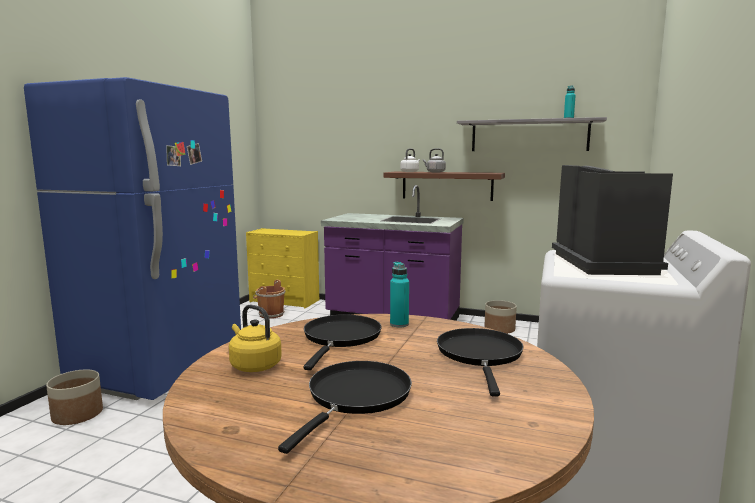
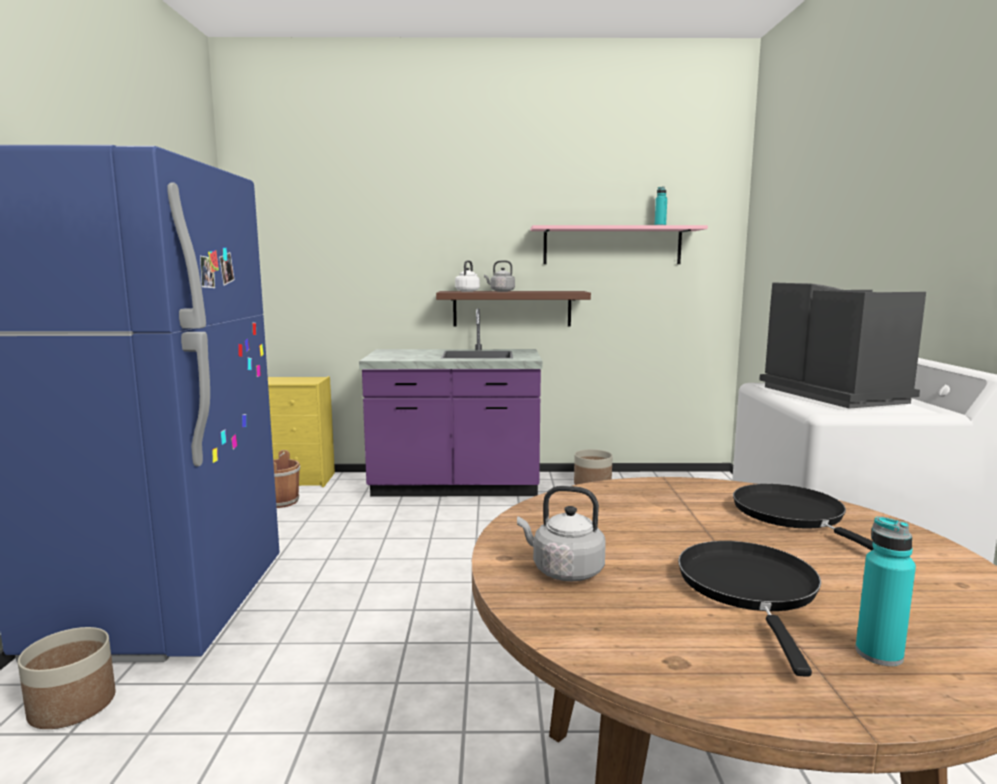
camera: 20 degrees left, 0 degrees up
yellow kettle [229,305,282,372] -> grey kettle [517,486,606,581]
black frying pan [303,315,382,370] -> none
turquoise bottle [390,262,409,328] -> turquoise bottle moved to [855,516,916,666]
grey shelf [457,117,607,151] -> pink shelf [530,225,708,264]

